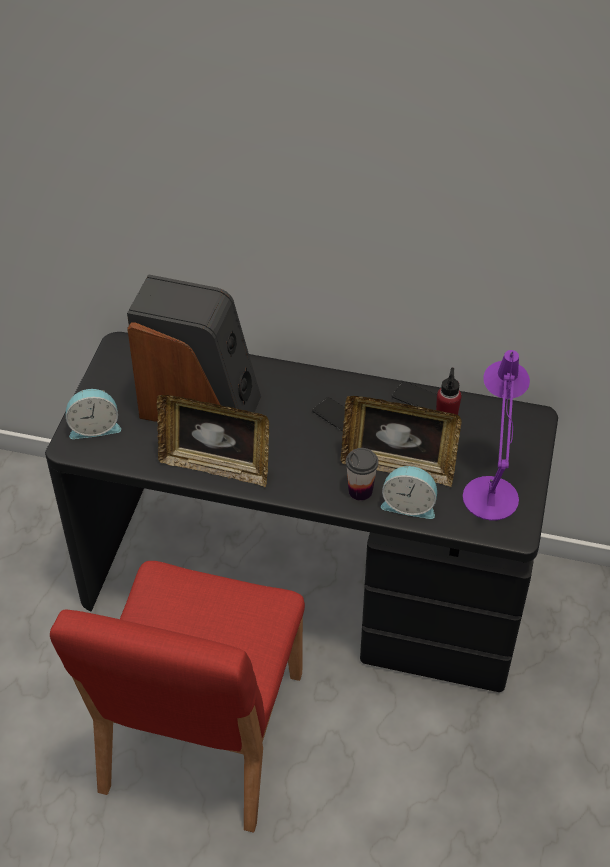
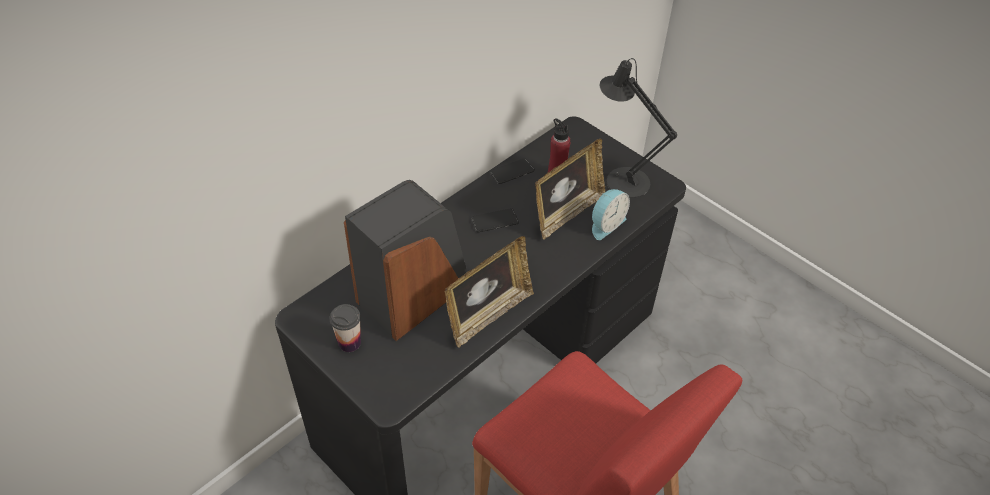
camera: 60 degrees left, 0 degrees up
alarm clock [66,389,121,439] -> none
cup [346,448,379,501] -> cup moved to [330,304,361,352]
purple table lamp [463,350,530,521] -> black table lamp [600,58,677,198]

